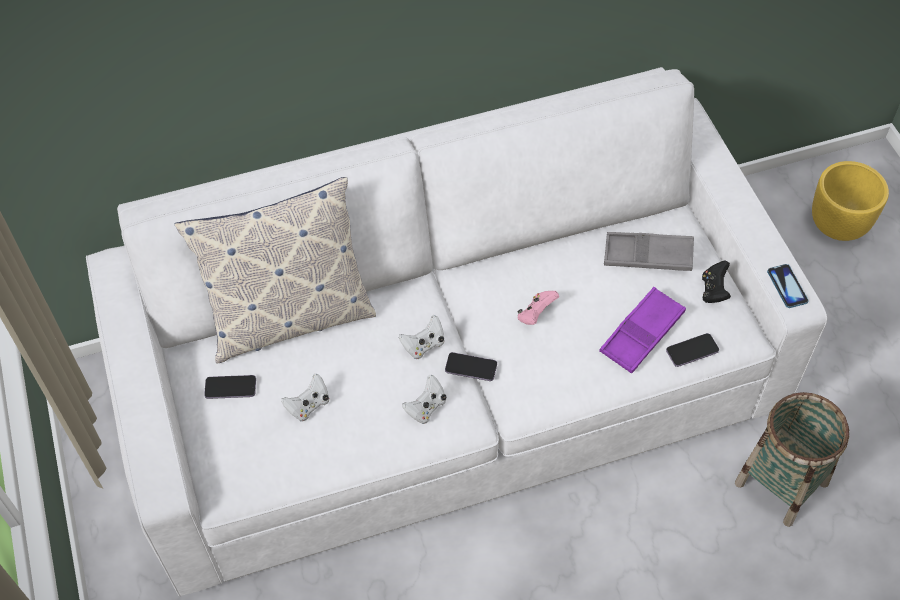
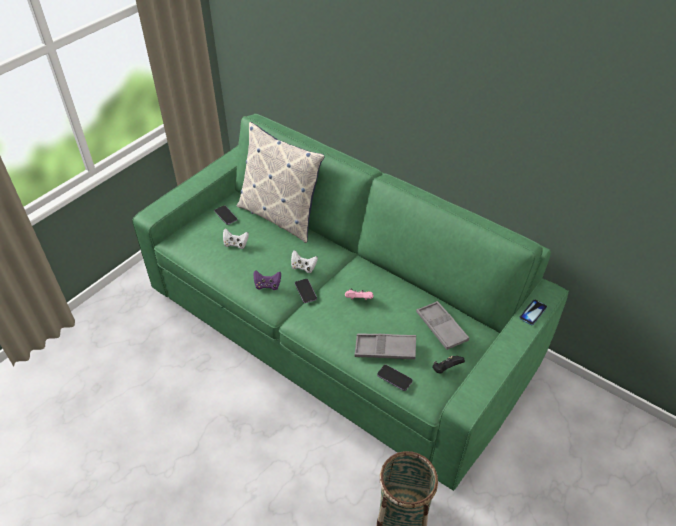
camera: 55 degrees right, 10 degrees down
white sofa [86,67,827,597] -> green sofa [132,114,569,491]
white game controller [402,375,446,424] -> purple game controller [253,270,281,290]
purple tray [599,287,686,374] -> grey tray [354,333,416,359]
phone [767,264,809,308] -> phone moved to [519,299,547,325]
yellow planter [812,161,889,241] -> none

